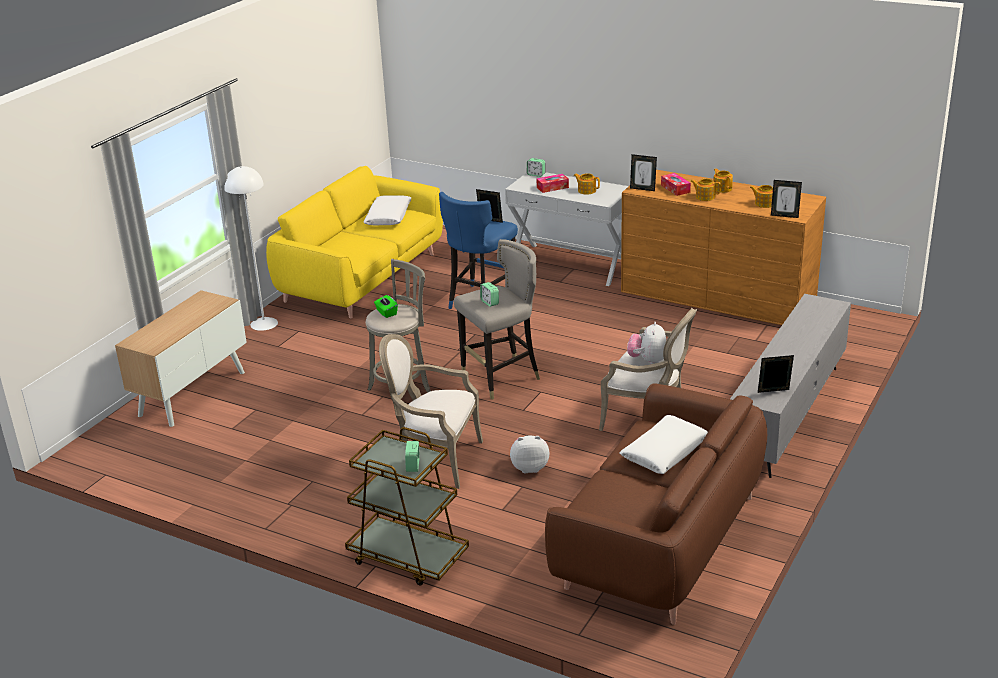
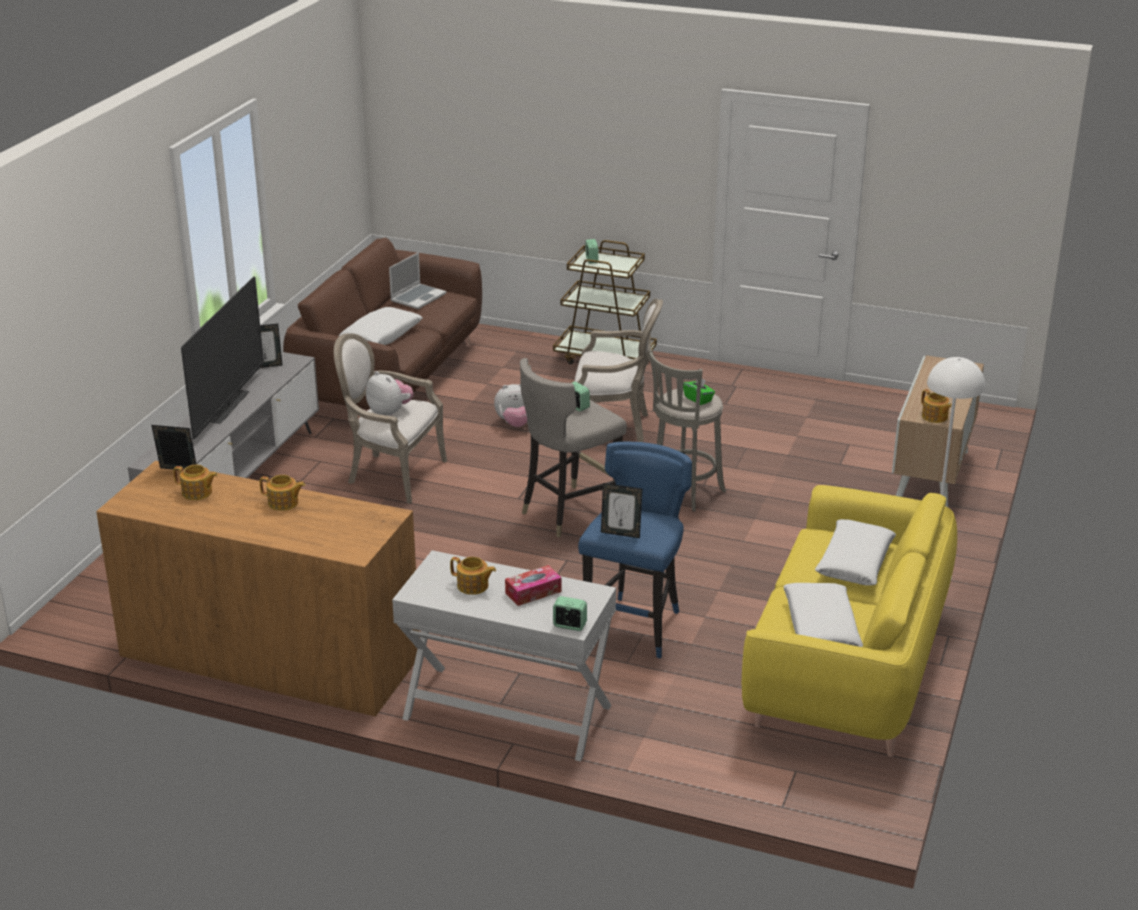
camera: 170 degrees right, 0 degrees up
plush toy [627,322,666,364] -> plush toy turned 45 degrees counterclockwise [366,371,414,416]
picture frame [630,154,657,191] -> none
tissue box [661,173,691,196] -> none
teapot [713,168,733,193] -> teapot moved to [921,389,952,423]
none -> television [181,276,264,440]
none -> laptop [389,252,447,309]
none -> white pillow [815,519,896,585]

